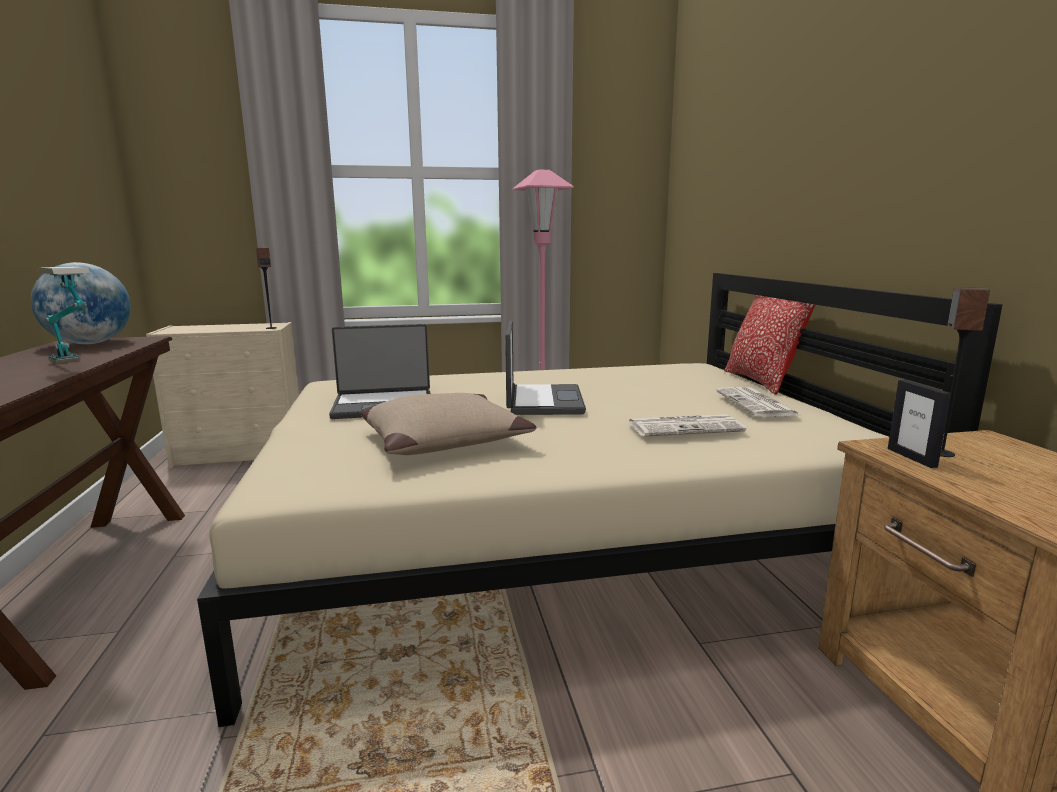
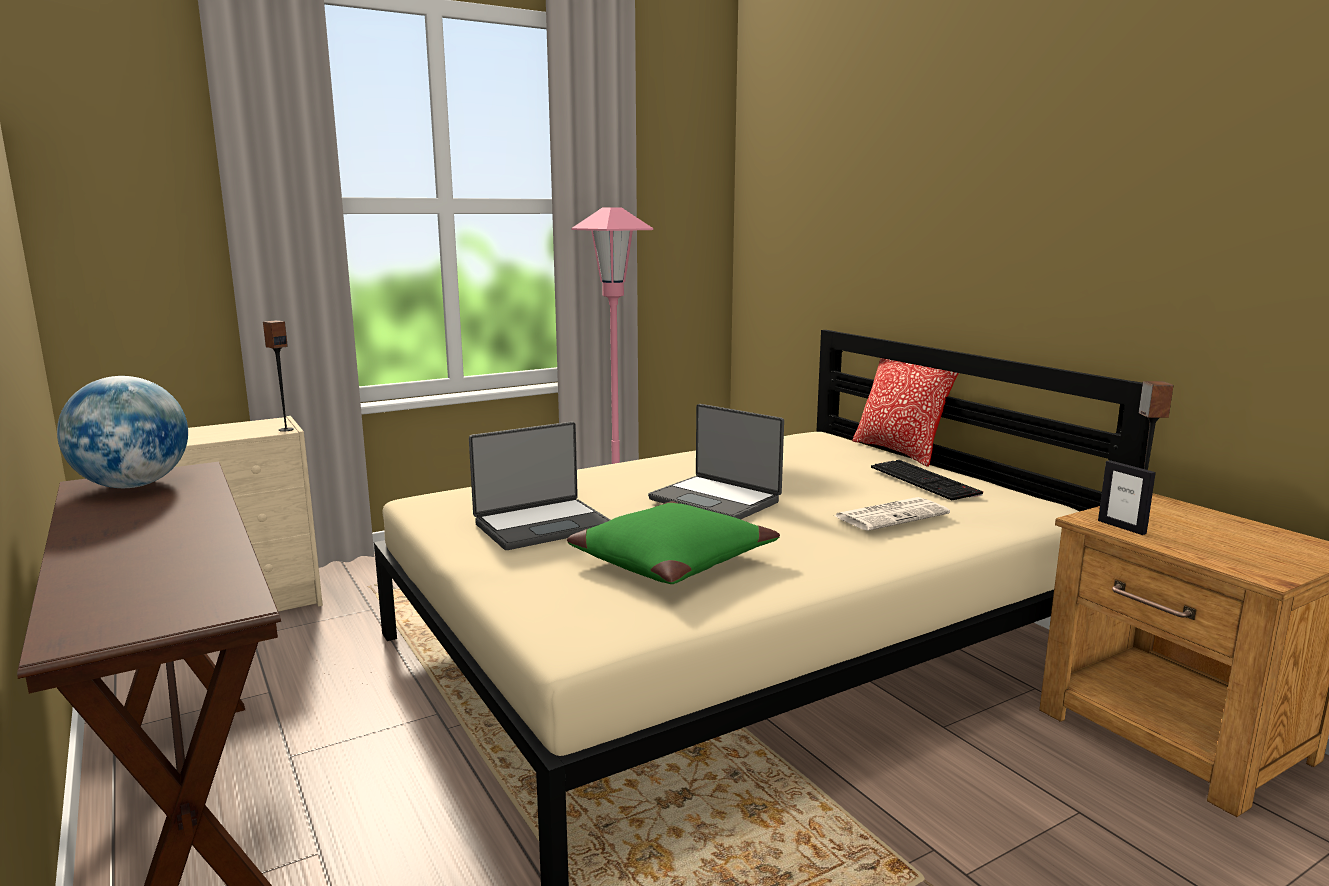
camera: 20 degrees left, 0 degrees up
table lamp [37,266,91,363] -> none
beige pillow [361,393,537,455] -> green pillow [567,501,780,584]
laptop [505,320,586,415] -> laptop turned 150 degrees clockwise [648,404,784,519]
newspaper [716,387,801,417] -> keyboard [871,460,983,500]

